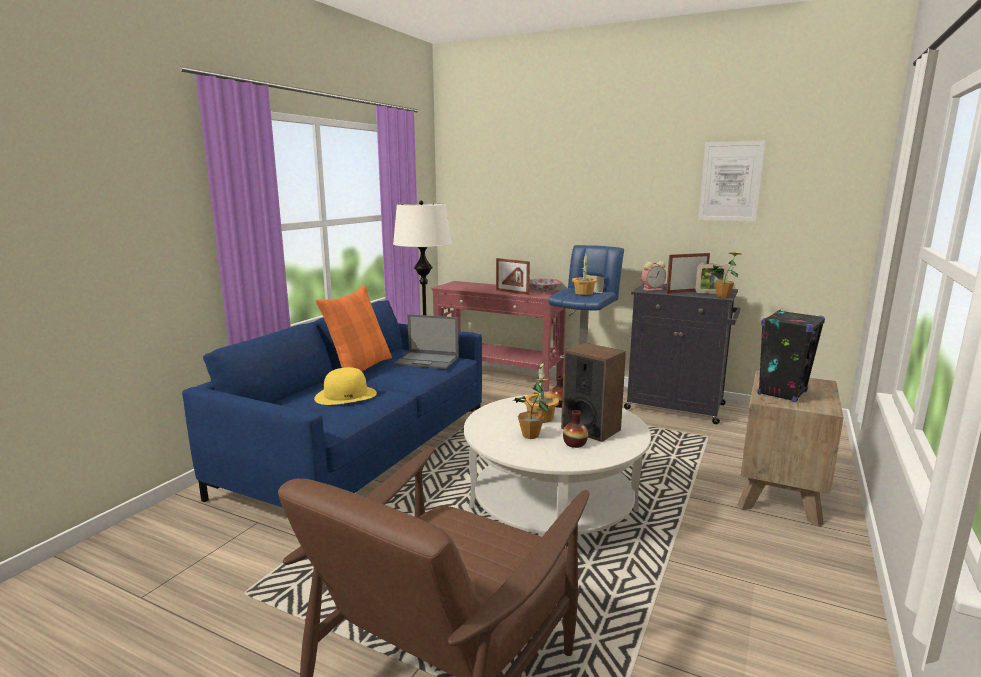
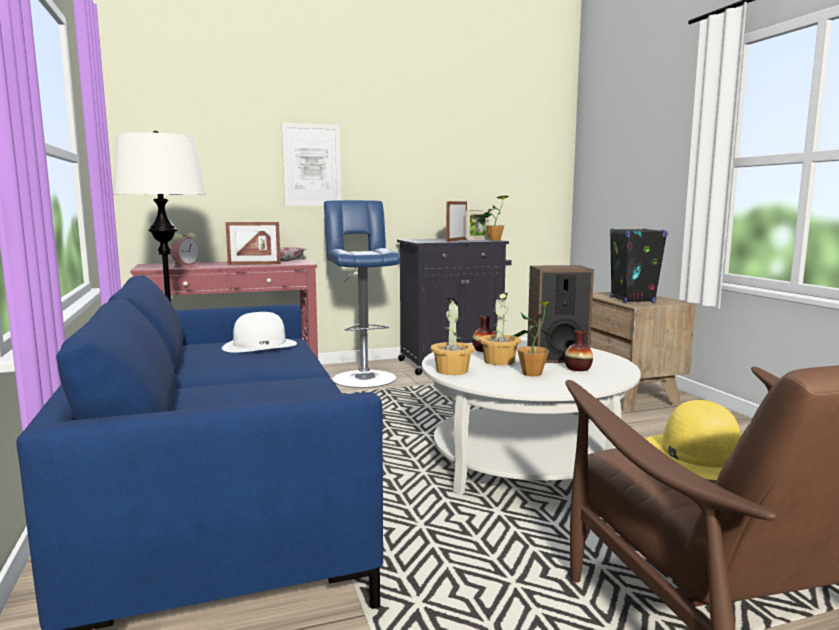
camera: 45 degrees left, 5 degrees down
yellow hat [314,367,377,405] -> yellow hat moved to [646,400,741,480]
orange pillow [316,285,392,371] -> none
laptop [394,314,459,369] -> white hat [222,312,297,353]
potted plant [572,252,597,295] -> potted plant moved to [431,298,475,375]
alarm clock [641,261,666,291] -> alarm clock moved to [170,233,199,268]
picture [698,141,765,222] -> picture moved to [282,123,341,206]

